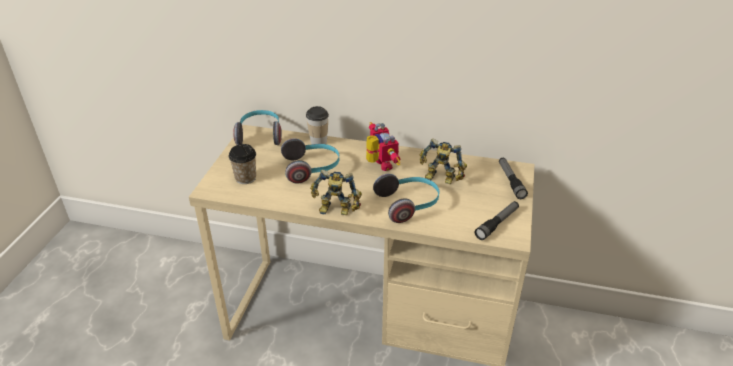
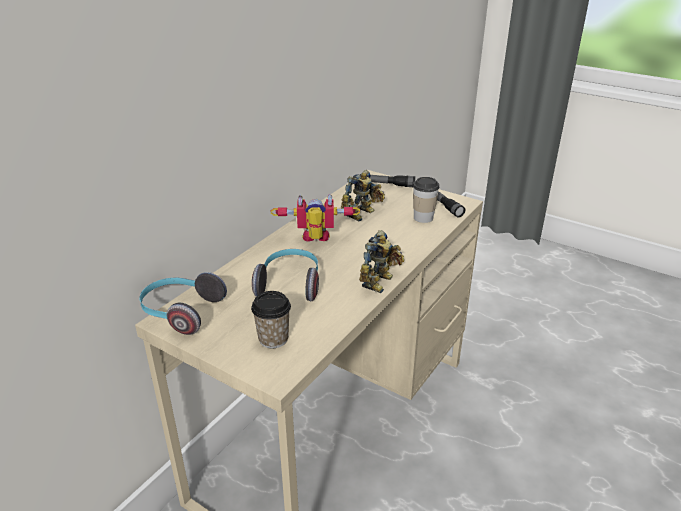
camera: 70 degrees left, 5 degrees down
cup [306,106,329,144] -> cup moved to [413,177,439,223]
headphones [373,174,439,223] -> none

